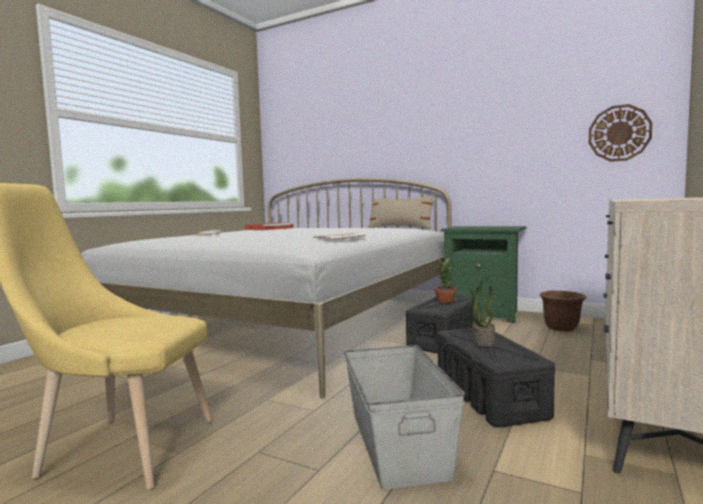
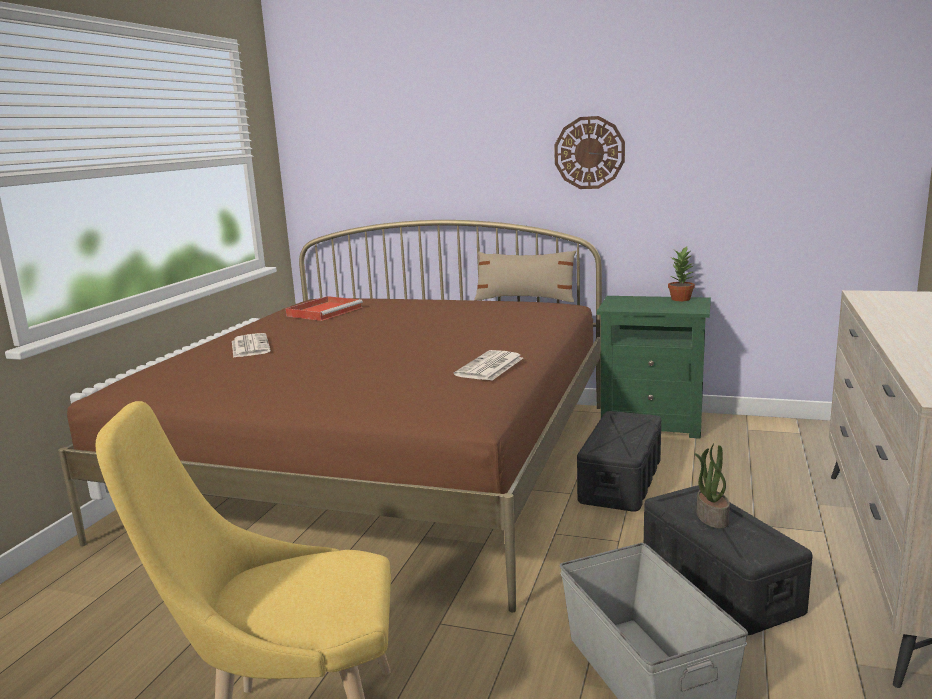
camera: 10 degrees left, 10 degrees up
white bed [81,178,451,398] -> brown bed [58,220,602,612]
potted plant [434,258,456,303] -> potted plant moved to [668,247,695,301]
brown planter [540,290,587,331] -> none
wall clock [589,104,653,162] -> wall clock moved to [554,116,625,189]

